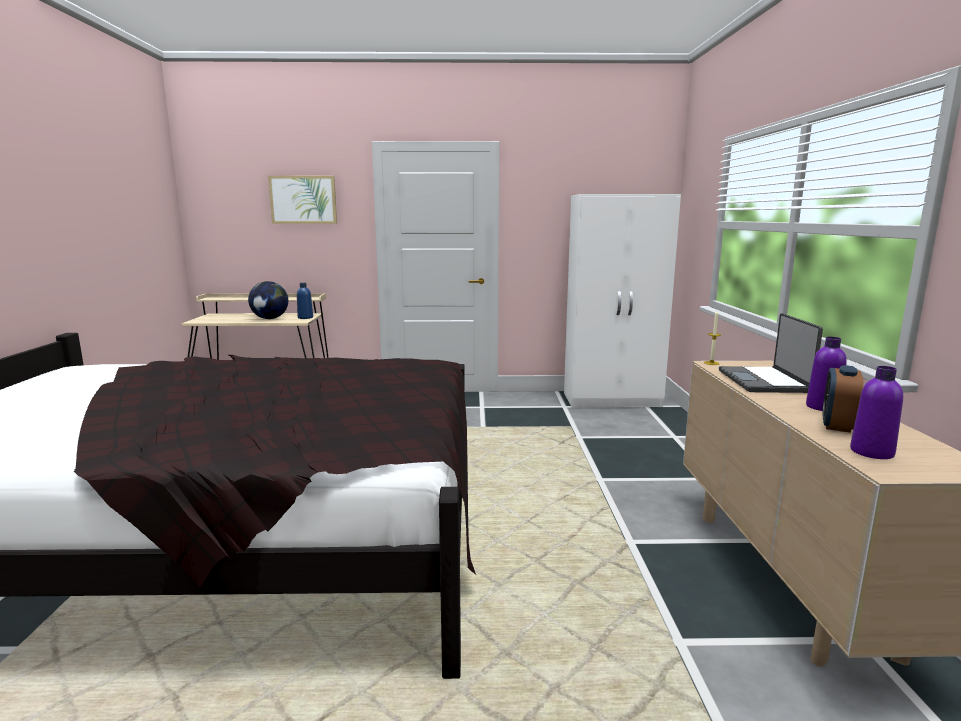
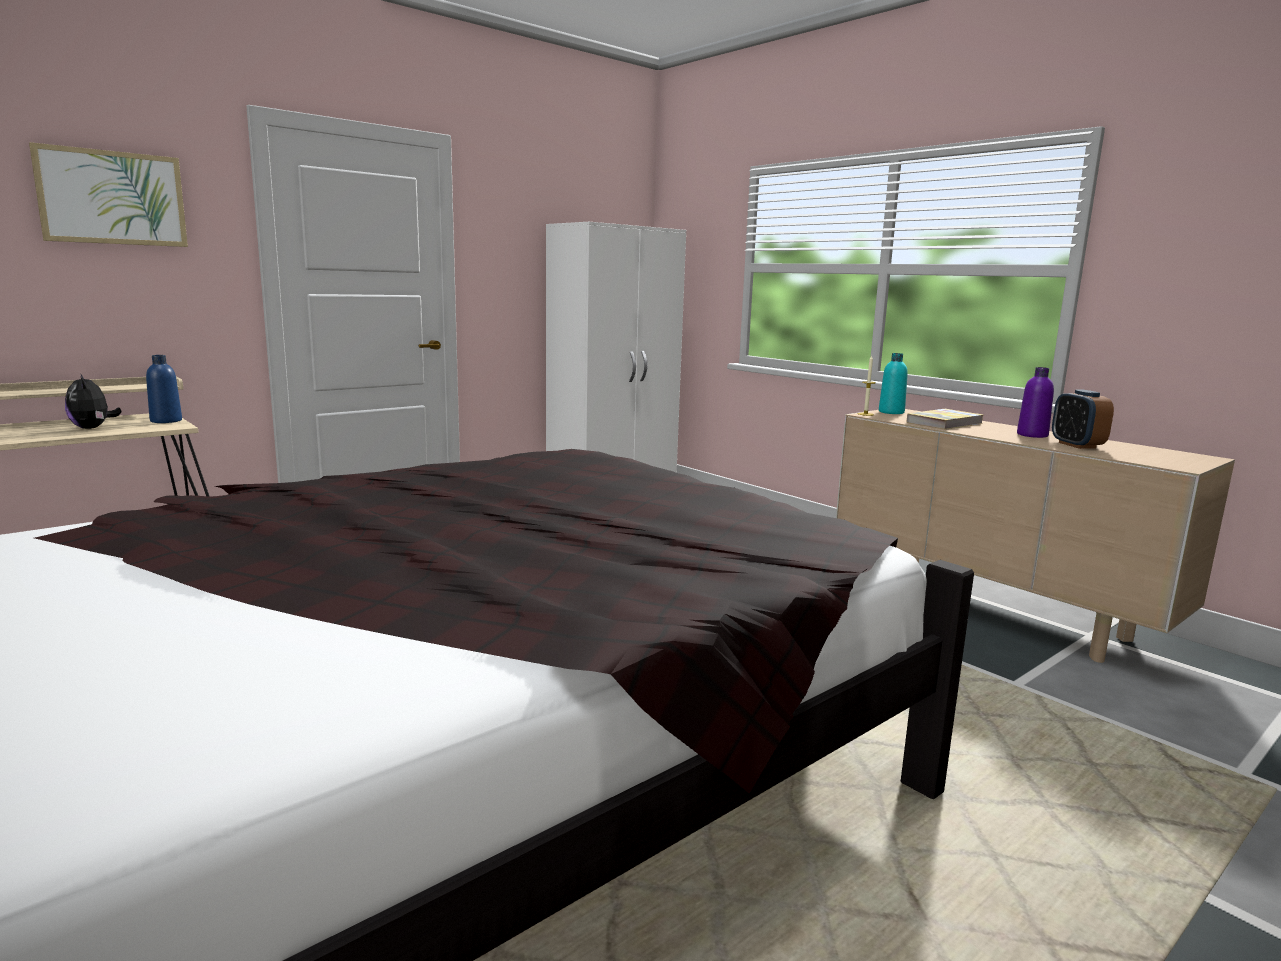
camera: 40 degrees left, 0 degrees up
globe [248,281,288,319] -> plush toy [65,373,122,429]
laptop [719,313,823,393] -> book [906,409,983,430]
purple bottle [850,366,903,459] -> none
none -> turquoise bottle [879,353,908,414]

